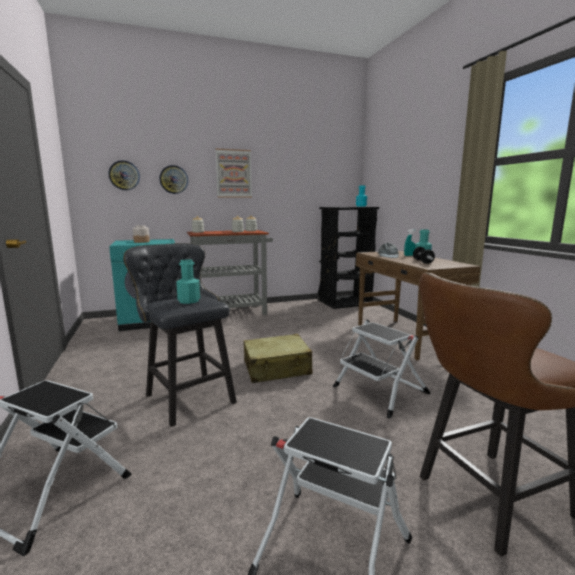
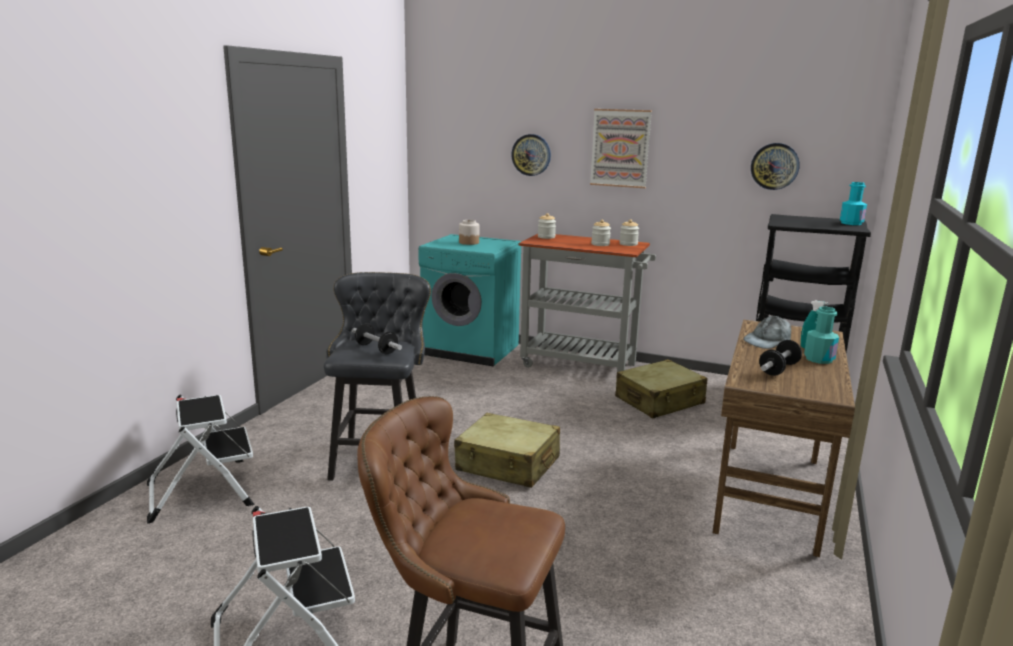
camera: 40 degrees right, 5 degrees up
wall clock [108,160,140,190] -> wall clock moved to [751,143,800,190]
turquoise bottle [176,259,200,304] -> dumbbell [352,323,402,354]
step ladder [333,319,431,418] -> none
none -> beige suitcase [615,359,708,418]

